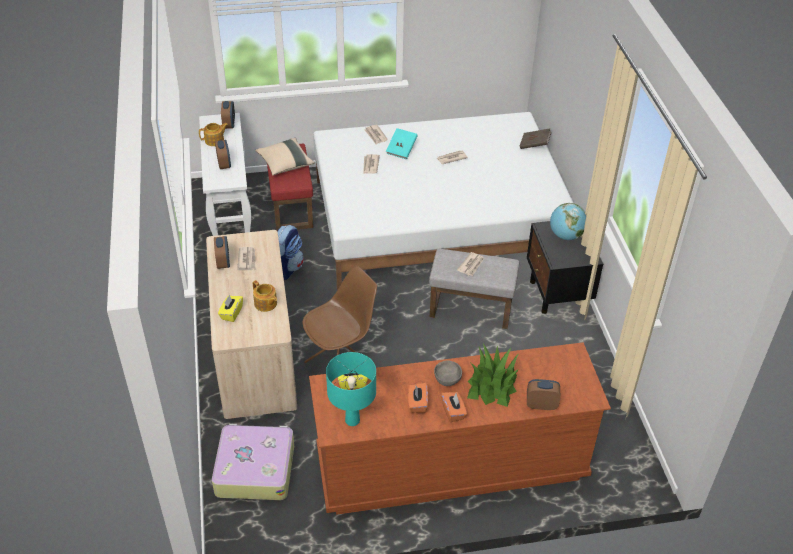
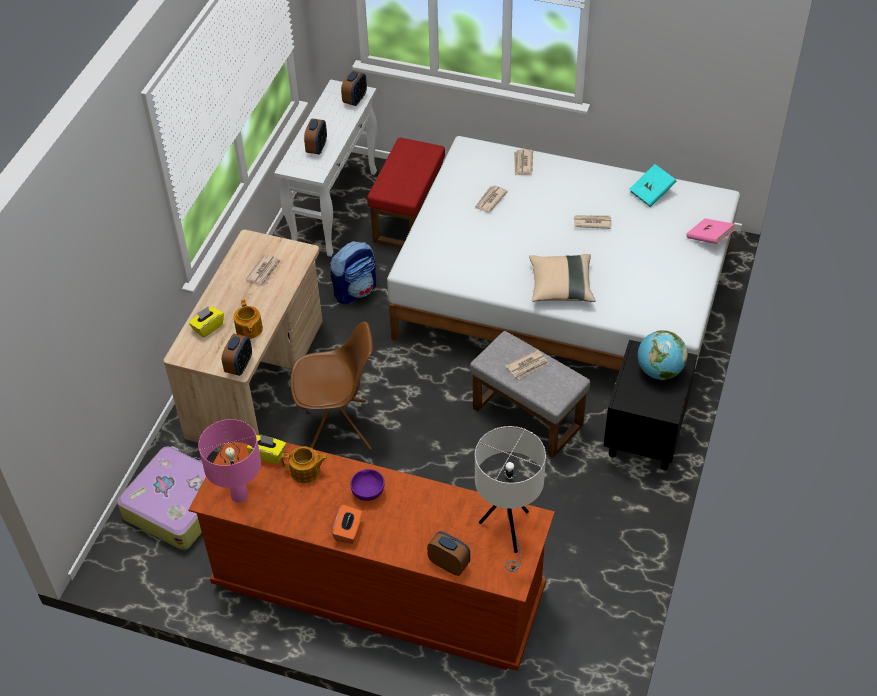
camera: 30 degrees right, 5 degrees up
teapot [199,123,228,146] -> teapot moved to [281,447,328,483]
alarm clock [214,236,230,269] -> alarm clock moved to [222,334,252,376]
beige pillow [255,138,315,175] -> beige pillow moved to [529,254,596,302]
turquoise table lamp [326,352,376,426] -> pink table lamp [198,419,261,503]
turquoise book [386,128,418,159] -> turquoise book moved to [629,164,676,207]
orange tissue box [408,383,428,413] -> none
grey bowl [434,360,462,386] -> purple bowl [350,469,385,501]
potted plant [467,344,519,407] -> none
brown book [520,128,551,149] -> pink book [686,218,735,244]
none -> white table lamp [475,426,546,572]

